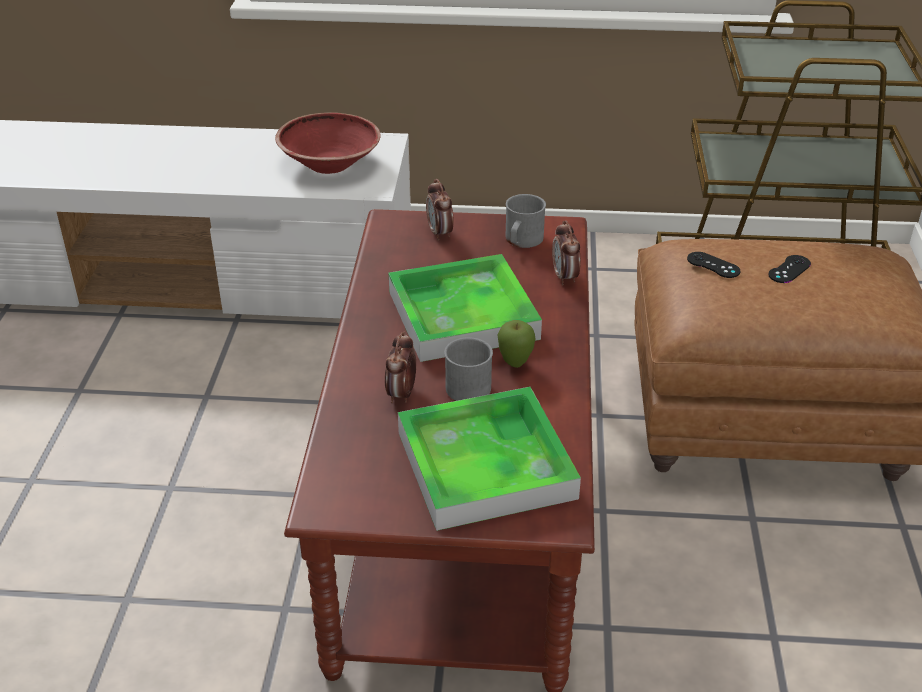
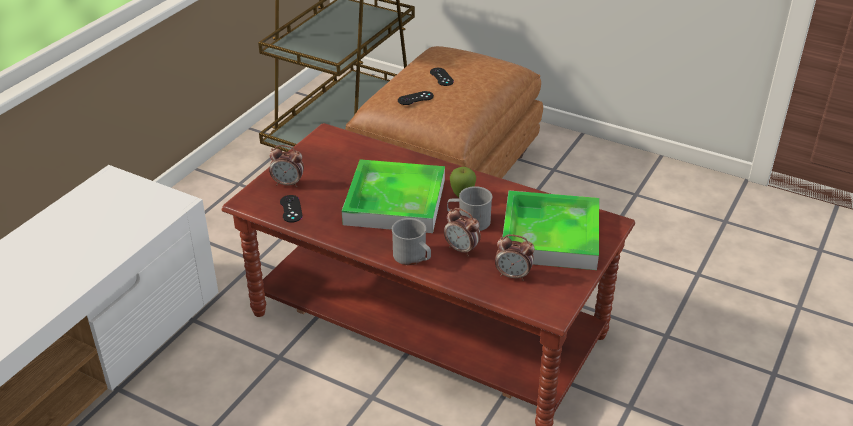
camera: 65 degrees left, 0 degrees up
red bowl [275,112,381,174] -> none
grey mug [506,194,546,248] -> grey mug moved to [392,218,431,265]
alarm clock [552,220,581,285] -> alarm clock moved to [495,234,535,281]
none -> black game controller [280,195,303,223]

